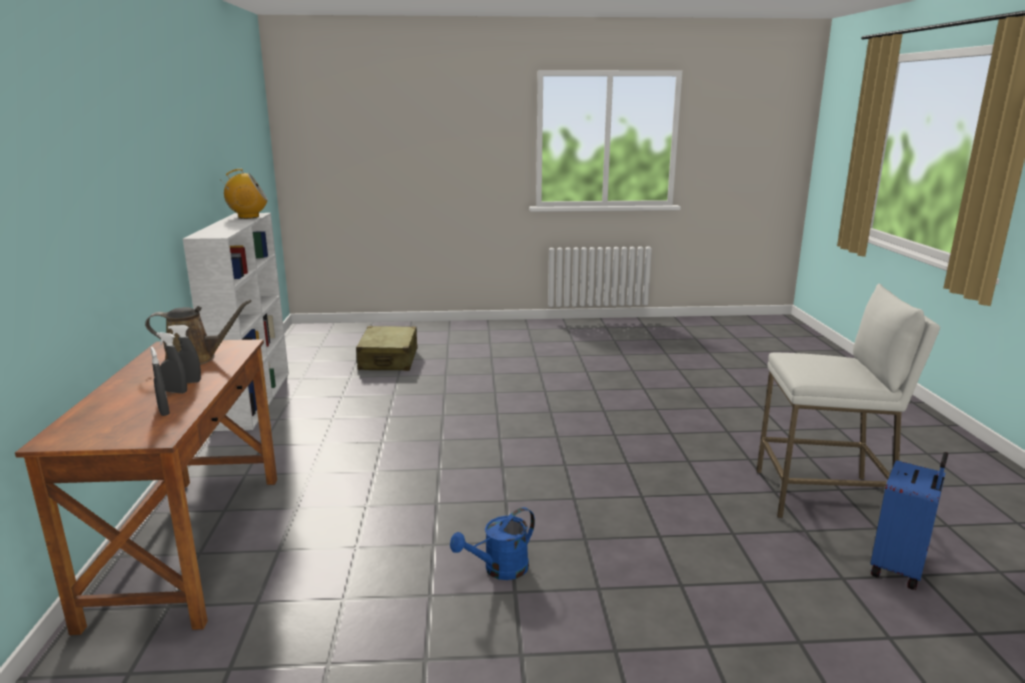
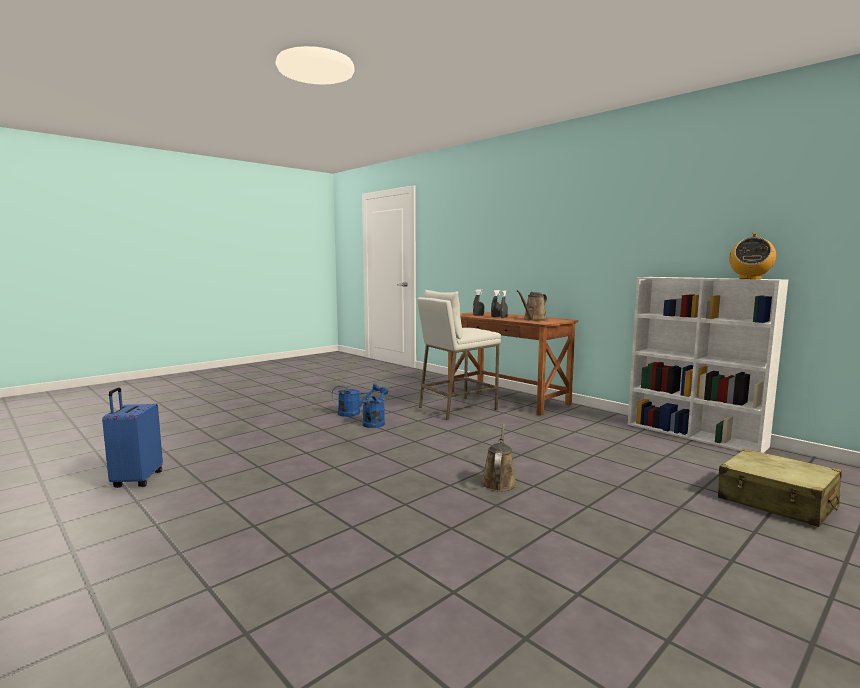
camera: 140 degrees right, 10 degrees down
white stool [756,284,940,518] -> white stool moved to [417,290,501,420]
none -> blue watering can [332,383,380,417]
none -> brown watering can [481,424,517,492]

